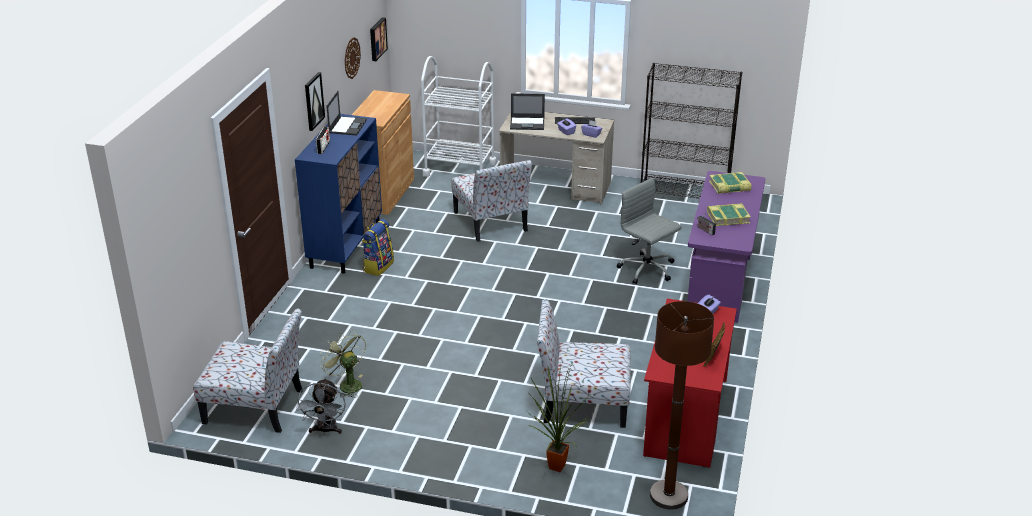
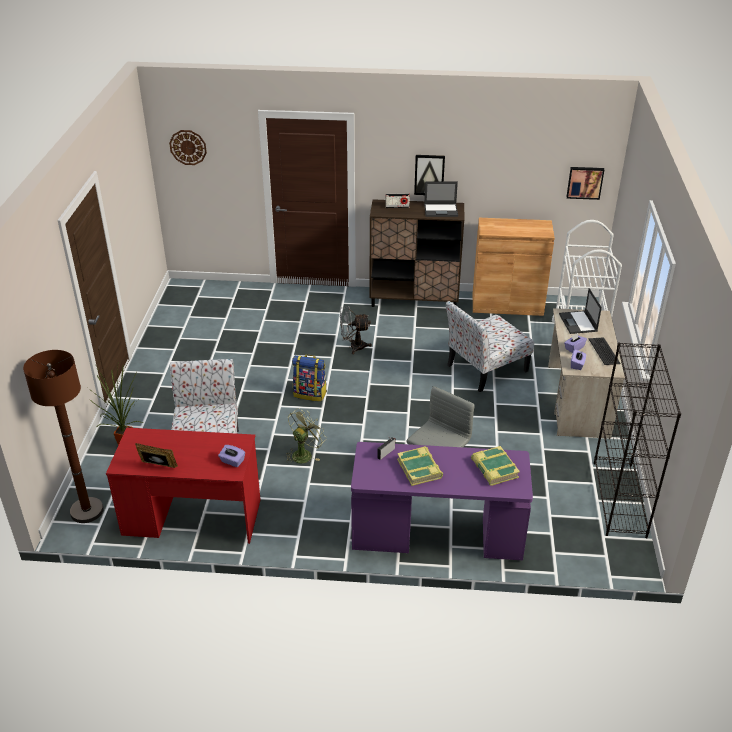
camera: 80 degrees right, 5 degrees up
chair [193,309,302,433] -> none
blue cabinet [295,114,382,273] -> brown cabinet [370,199,464,307]
grey fan [296,378,346,435] -> grey fan moved to [340,306,372,354]
green fan [320,330,366,398] -> green fan moved to [286,408,327,463]
wall clock [345,37,361,79] -> wall clock moved to [169,130,207,165]
backpack [362,219,394,276] -> backpack moved to [292,355,327,402]

